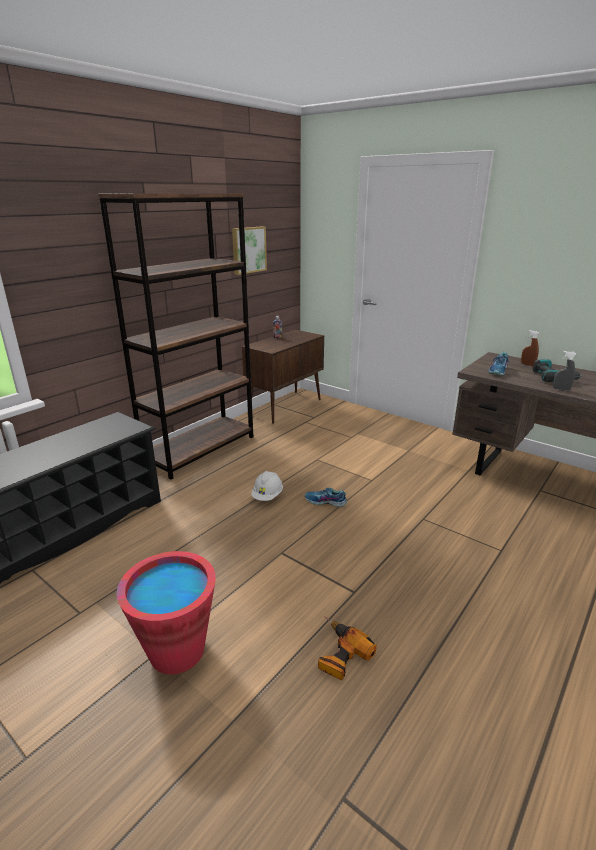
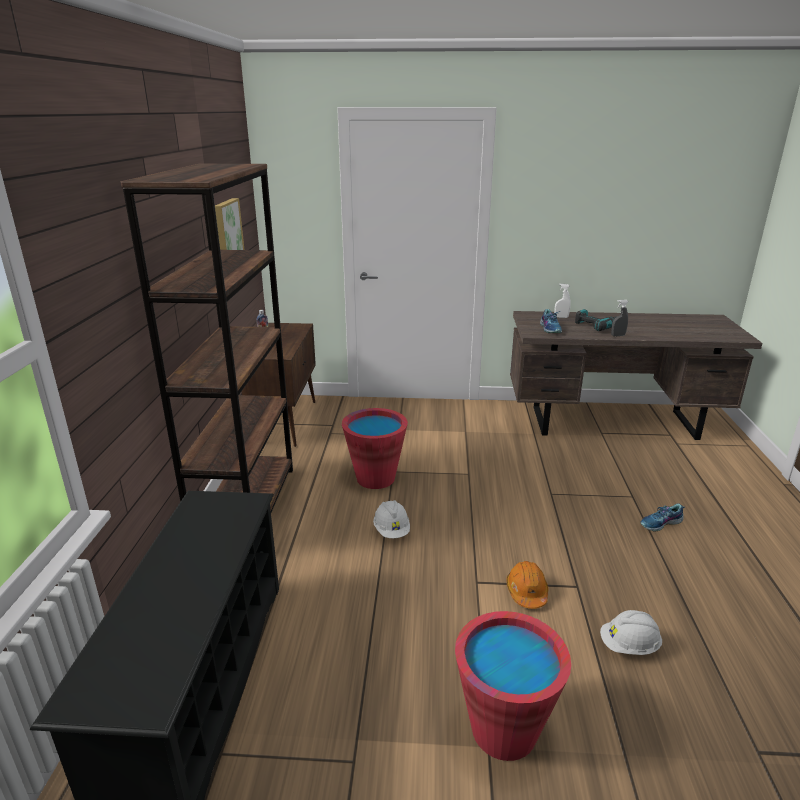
camera: 35 degrees left, 0 degrees up
shoe [305,487,347,507] -> shoe moved to [640,503,685,532]
power drill [318,616,377,681] -> white hard hat [600,610,662,655]
brown spray bottle [521,330,540,366] -> white spray bottle [554,284,571,318]
none -> red bucket [342,408,408,489]
none -> orange hard hat [506,561,548,609]

